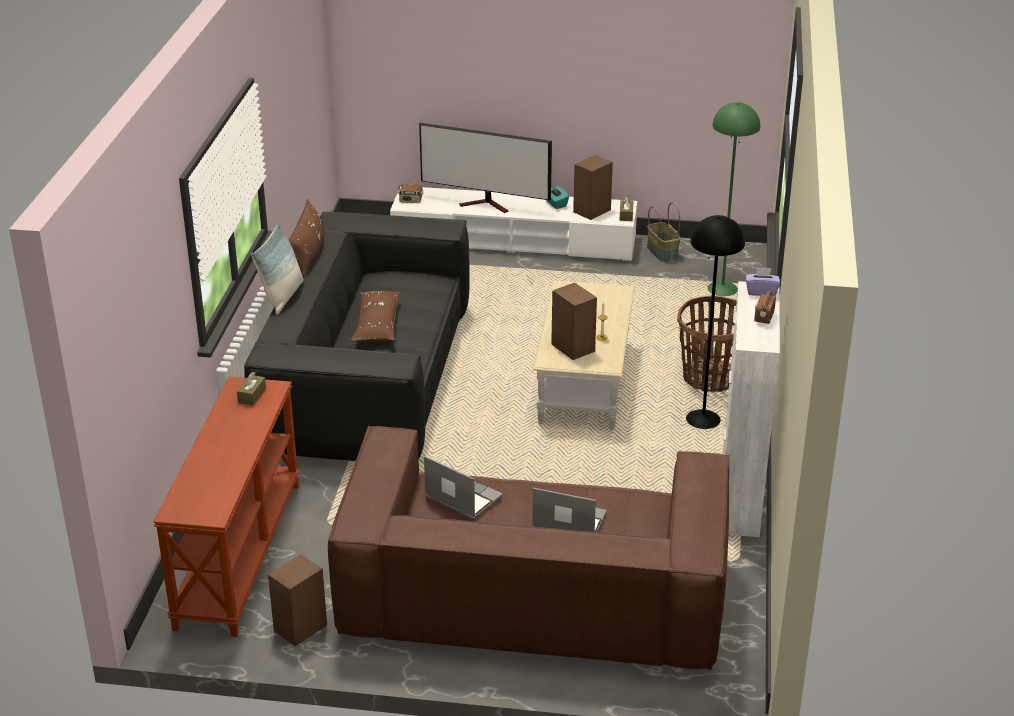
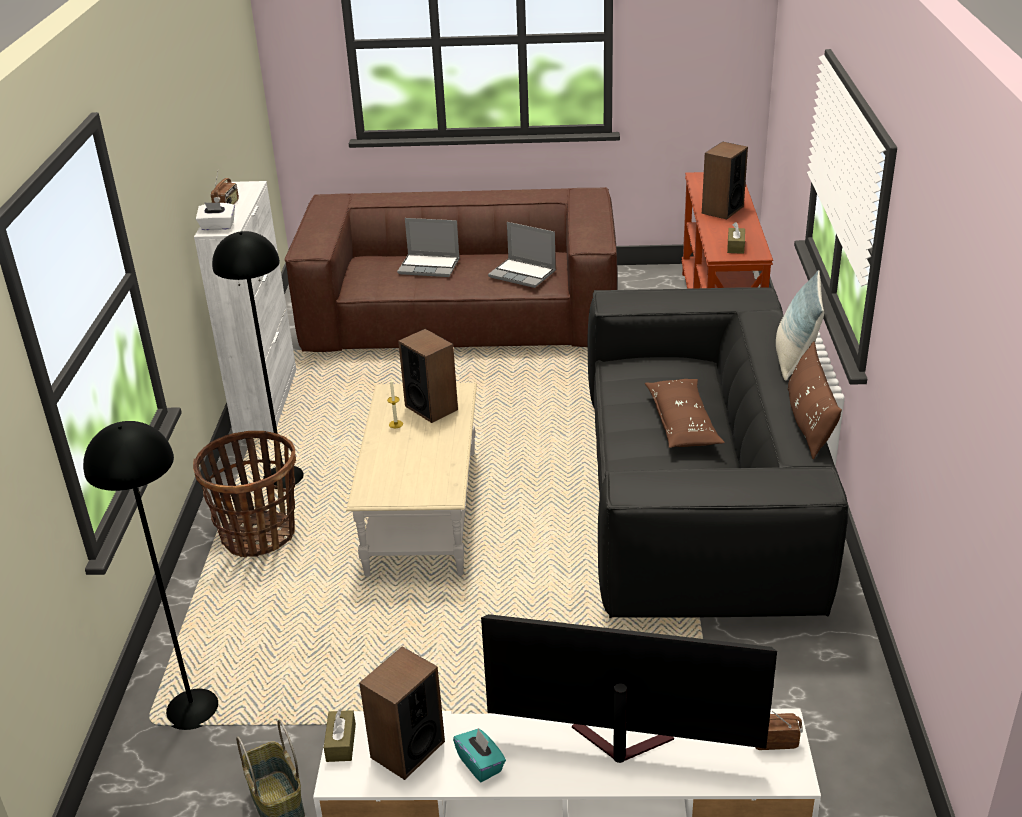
camera: 175 degrees right, 0 degrees up
speaker [268,554,327,646] -> speaker moved to [702,141,748,220]
green floor lamp [707,102,760,296] -> black floor lamp [83,421,218,730]
purple tissue box [746,267,780,296] -> white tissue box [196,202,235,230]

